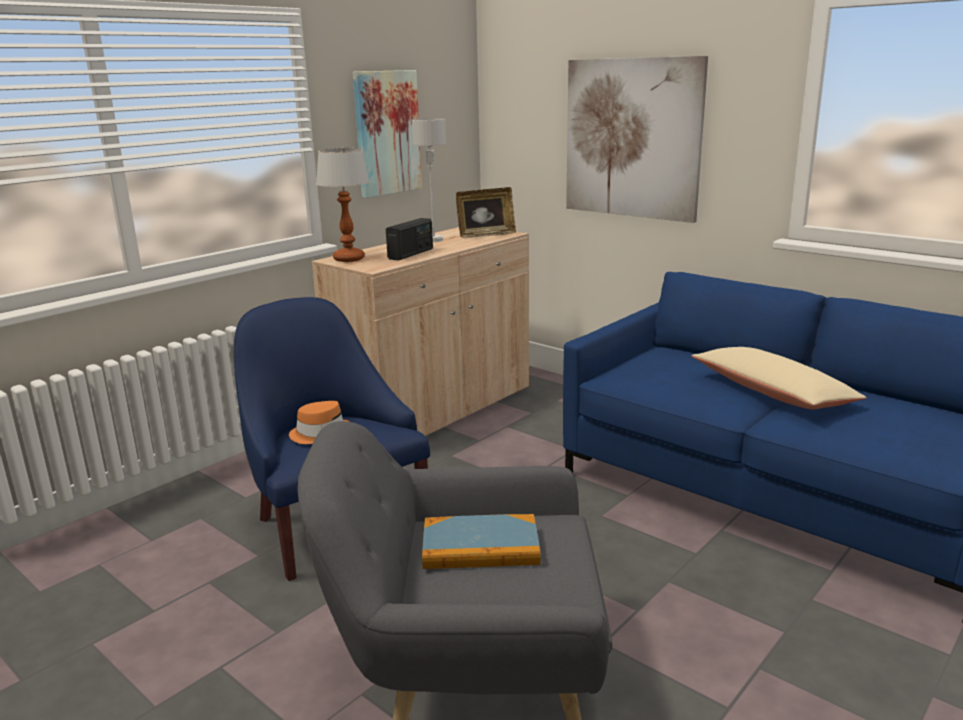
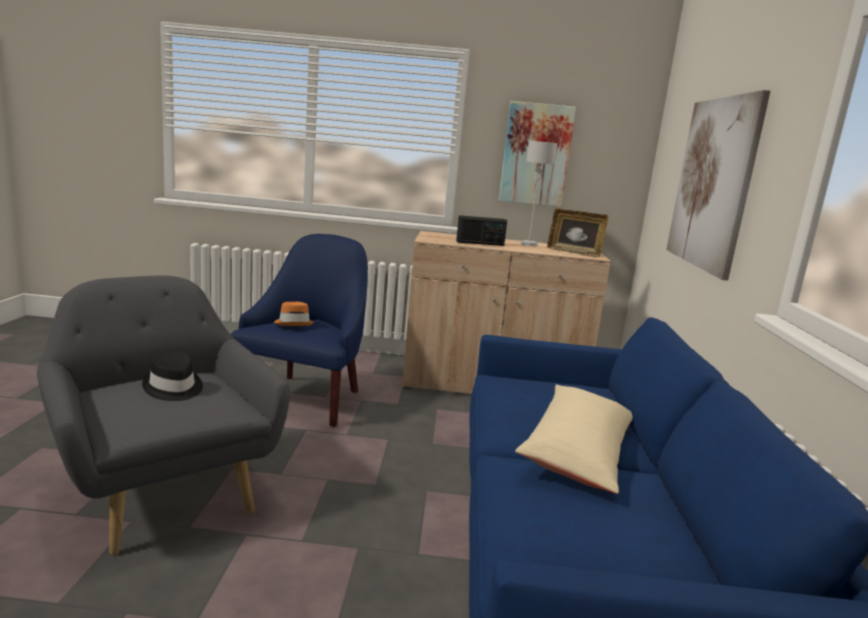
camera: 50 degrees right, 5 degrees down
table lamp [316,148,370,262] -> none
book [422,514,541,569] -> black hat [142,351,203,401]

